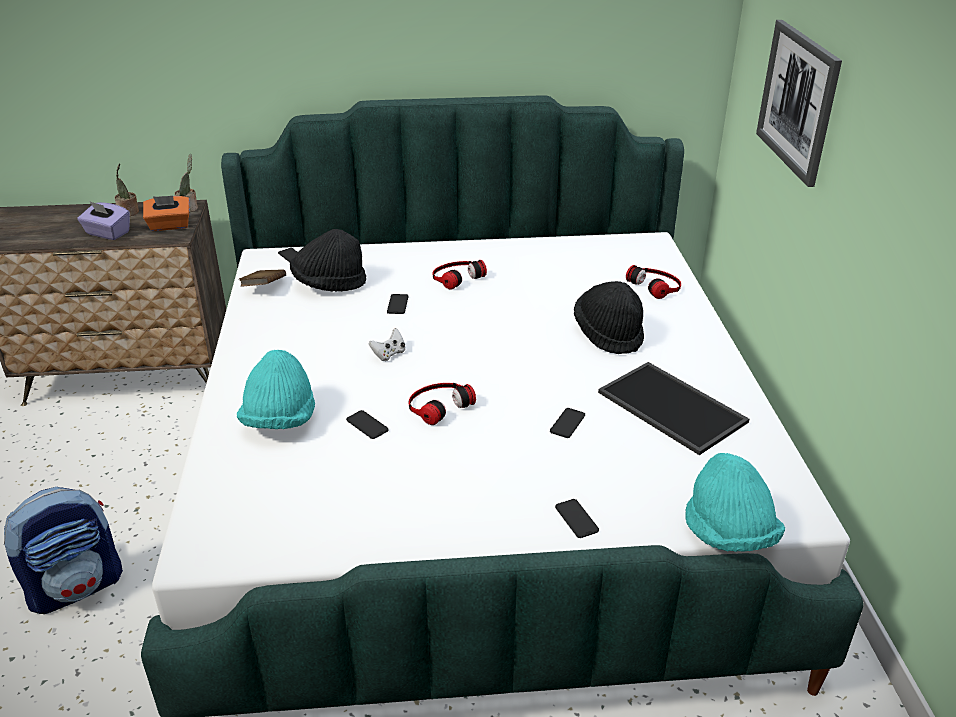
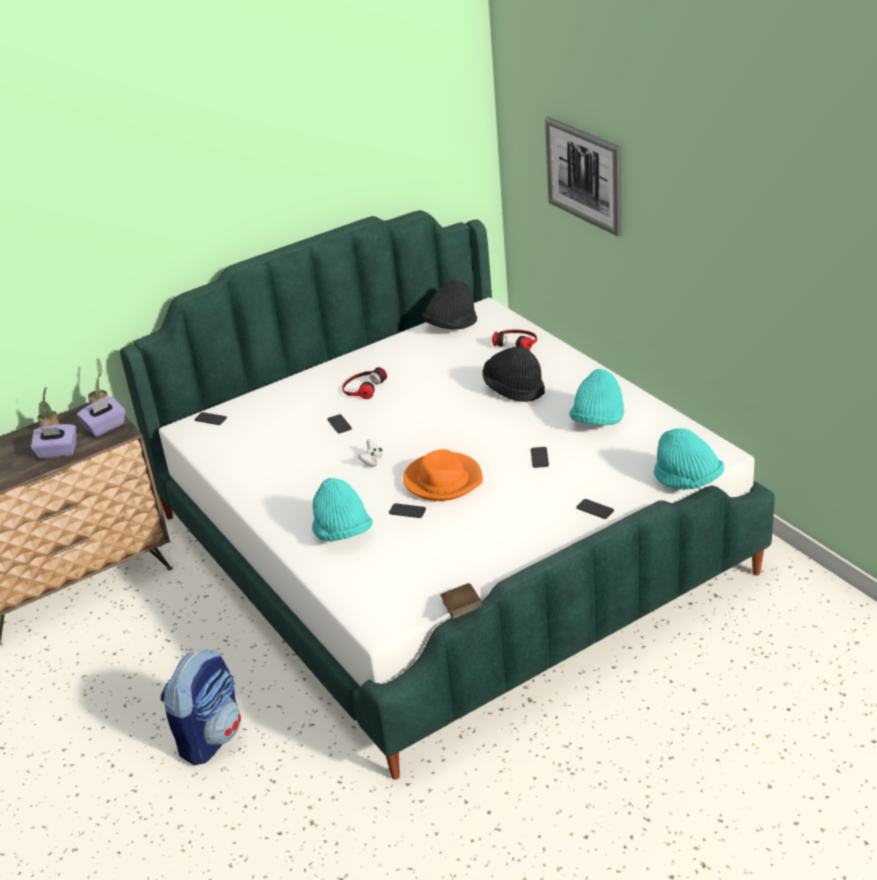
camera: 25 degrees left, 0 degrees up
orange tissue box [143,196,190,231] -> purple tissue box [77,397,125,437]
brown book [239,269,286,287] -> brown book moved to [440,583,483,619]
black hat [290,229,366,292] -> black hat moved to [422,280,477,330]
headphones [409,383,476,425] -> orange hat [403,449,483,501]
tray [598,362,749,455] -> turquoise hat [569,369,624,425]

